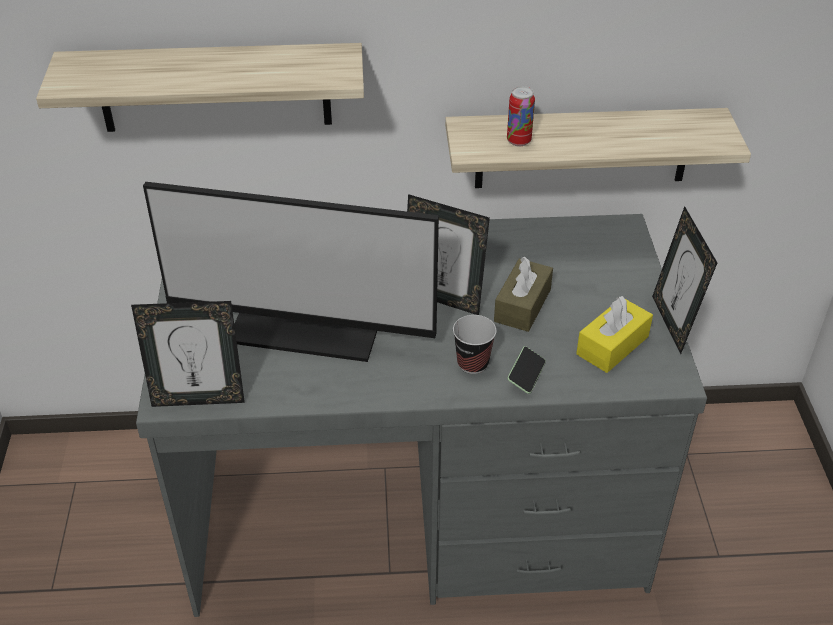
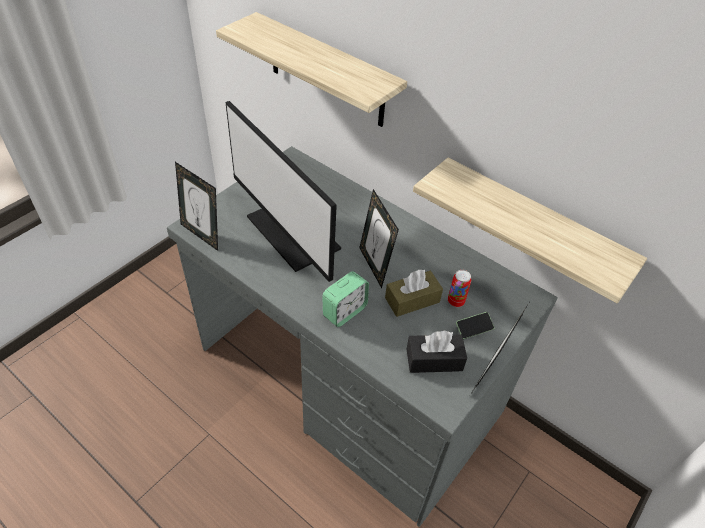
camera: 40 degrees right, 5 degrees up
cup [453,315,497,374] -> alarm clock [322,271,369,327]
can [507,86,535,146] -> can moved to [448,270,471,307]
phone [507,346,546,394] -> phone moved to [456,312,494,339]
yellow tissue box [576,296,653,373] -> black tissue box [406,331,467,373]

